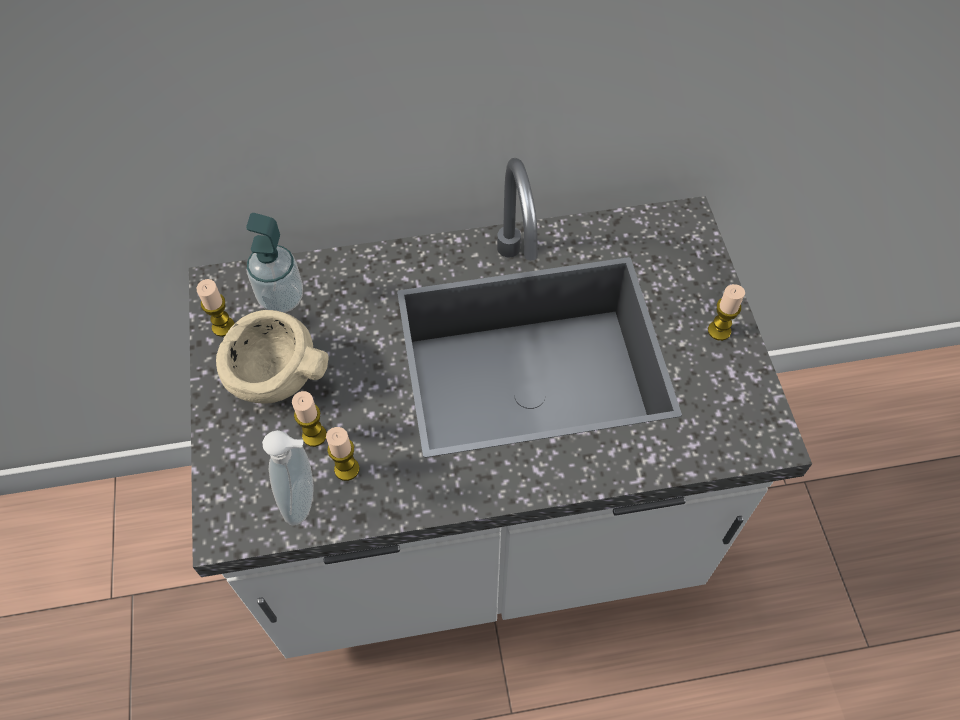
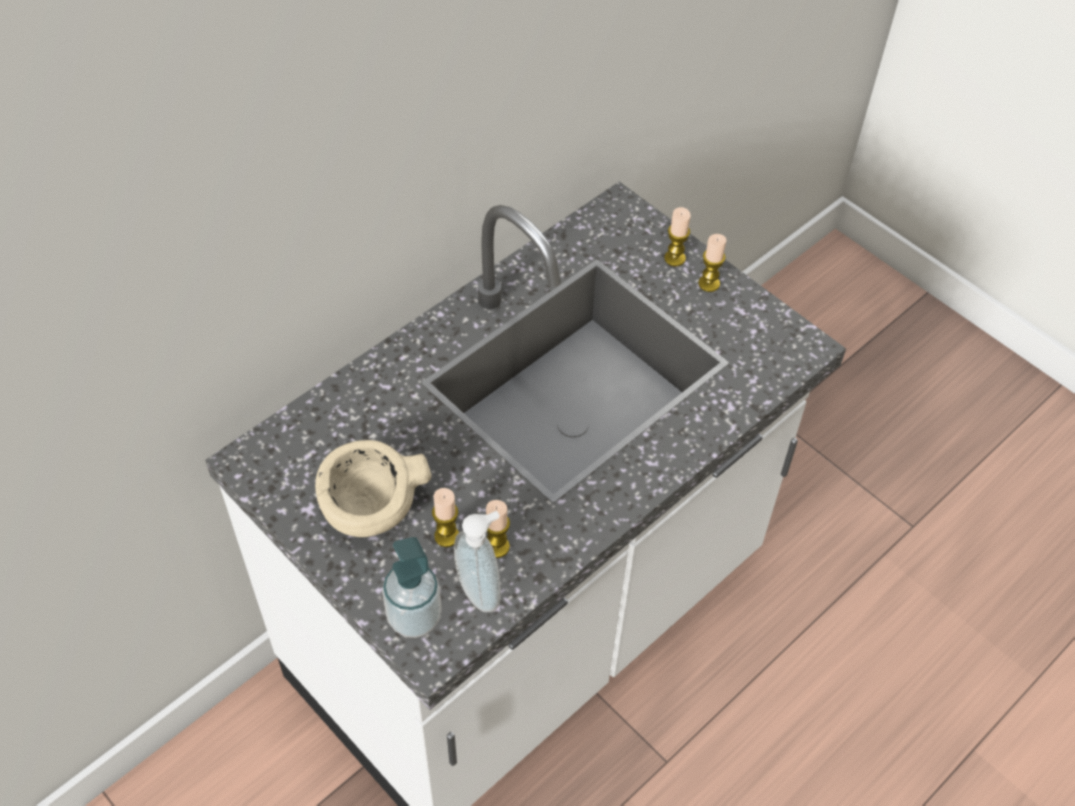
camera: 35 degrees left, 5 degrees down
candle [196,279,235,337] -> candle moved to [664,207,691,266]
soap dispenser [246,213,303,313] -> soap dispenser moved to [382,537,442,638]

